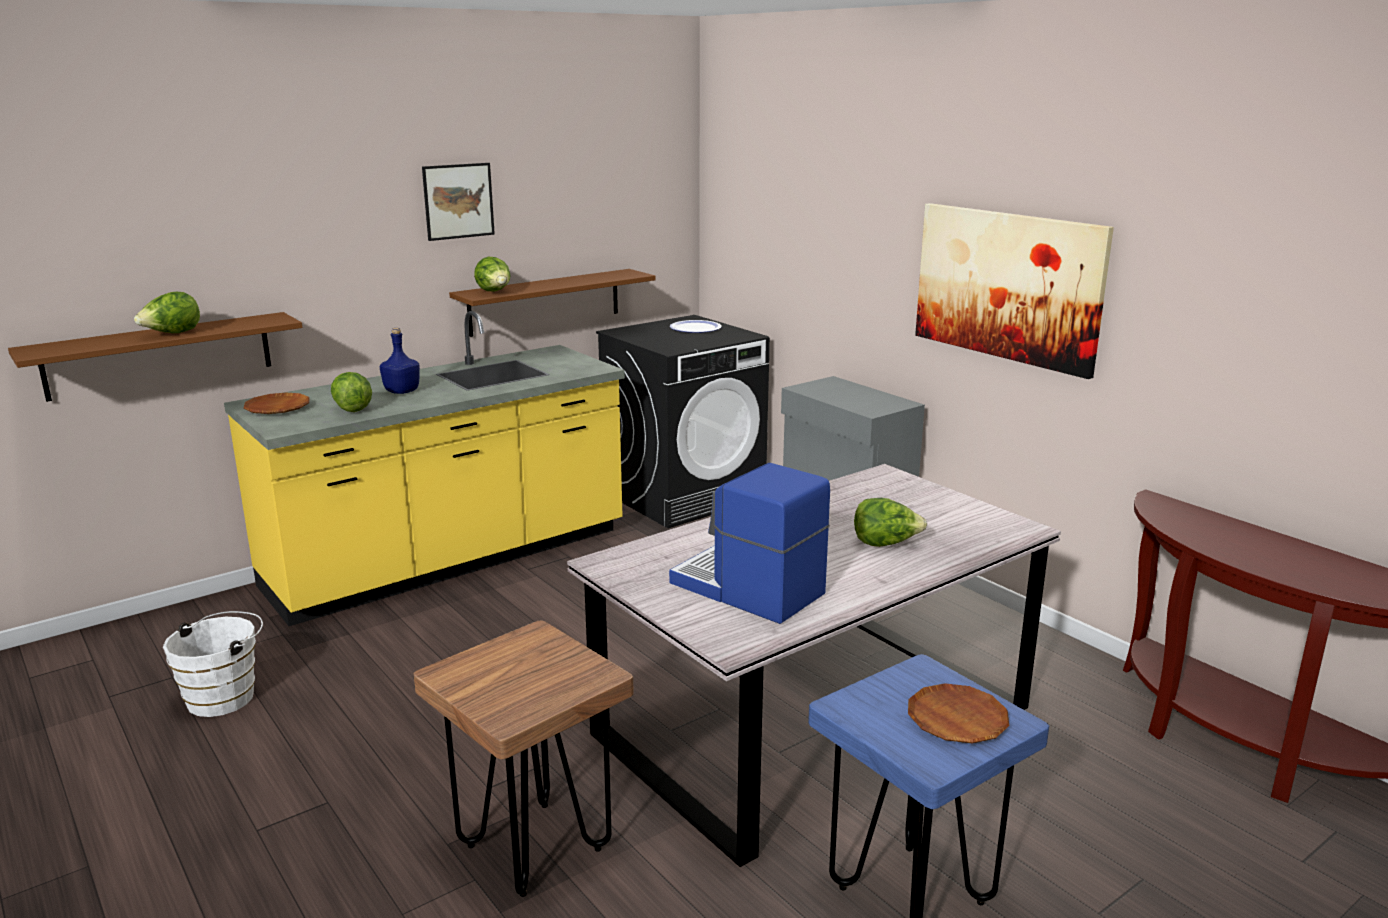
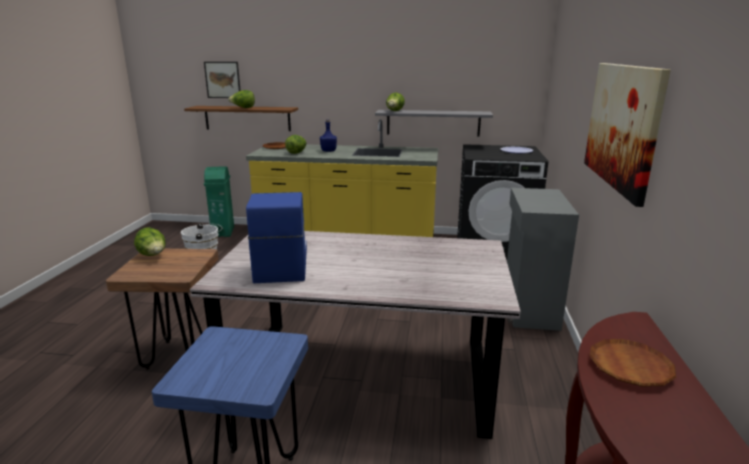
camera: 45 degrees right, 0 degrees up
picture [422,163,495,241] -> picture moved to [204,62,241,98]
brown shelf [449,269,656,337] -> grey shelf [375,110,493,137]
lettuce [854,498,927,547] -> lettuce moved to [134,227,166,256]
brown plate [908,683,1009,744] -> brown plate moved to [590,339,676,387]
none -> green trash can [204,166,234,237]

